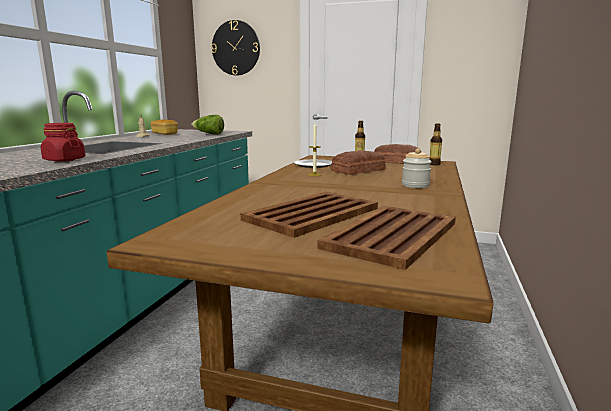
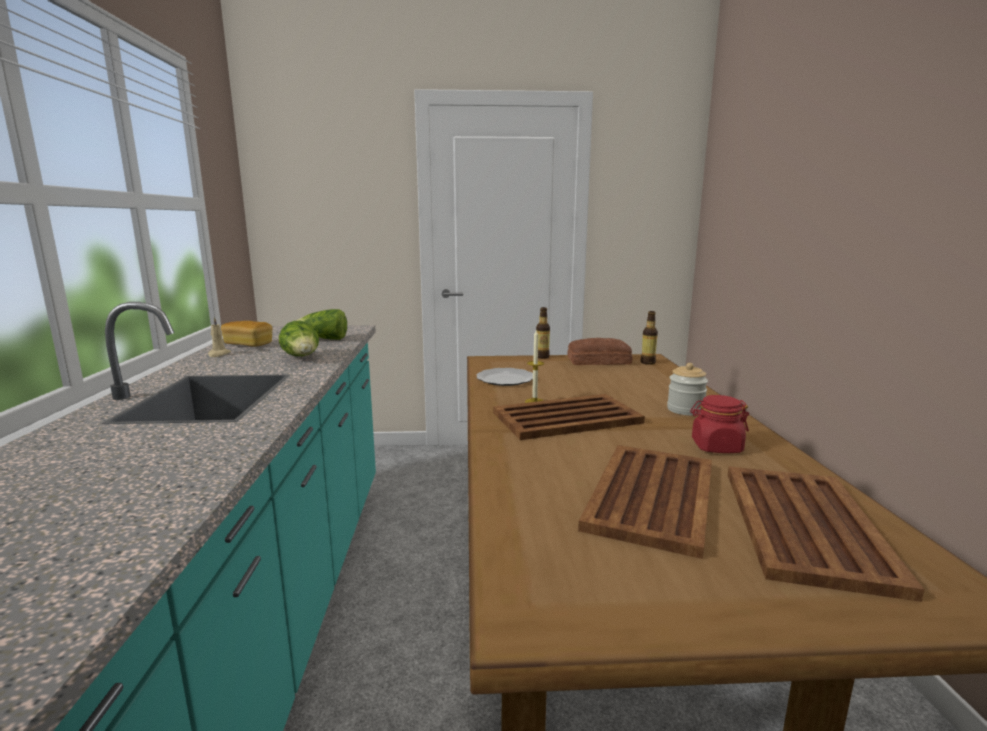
camera: 20 degrees left, 0 degrees up
red jar [41,123,85,162] -> red jar moved to [690,395,749,453]
wall clock [211,20,260,75] -> none
bread [331,150,386,175] -> none
none -> lettuce [279,321,319,356]
none -> brown tray [493,394,645,440]

